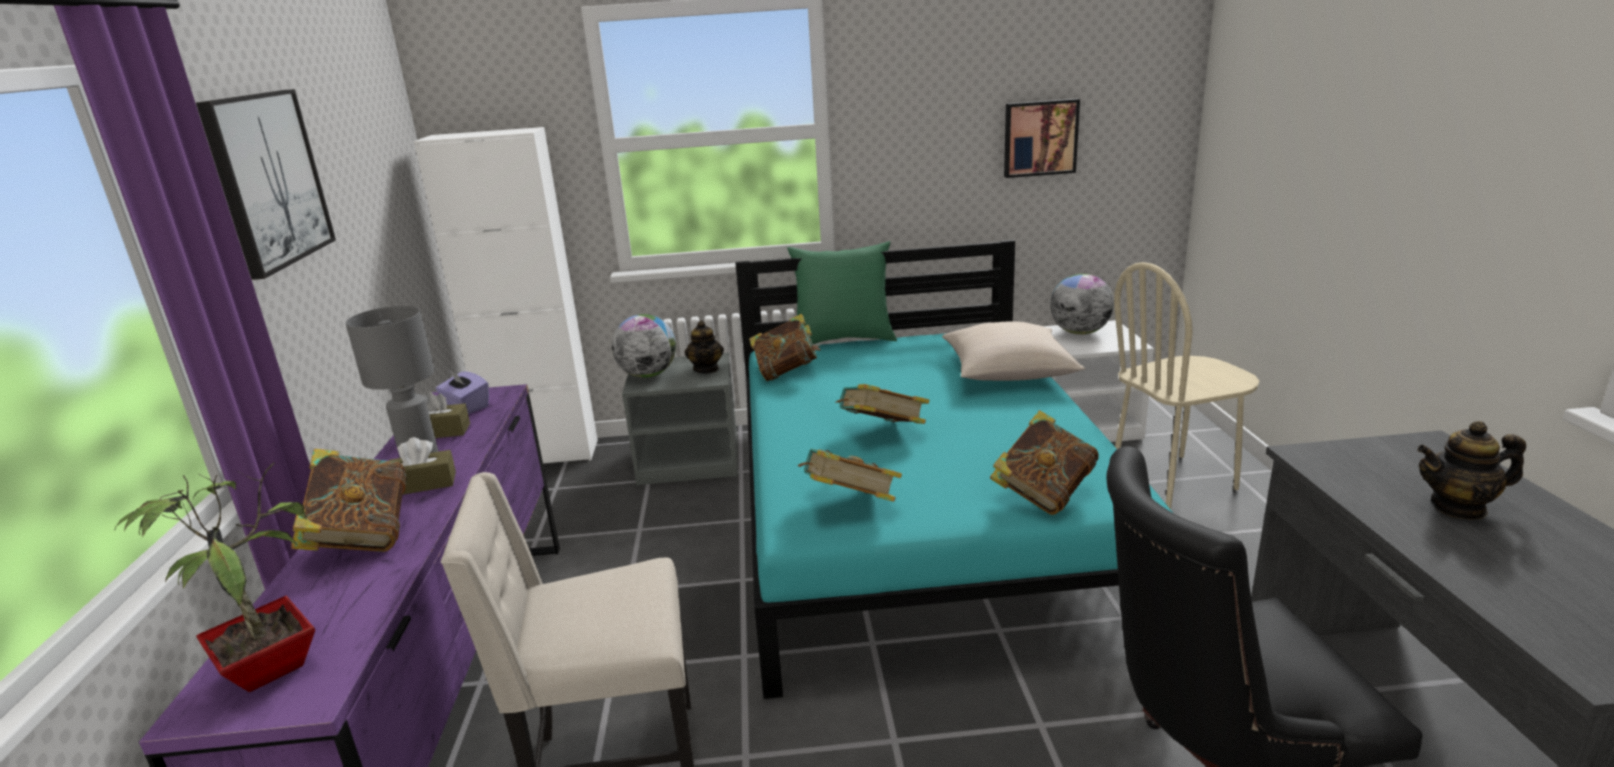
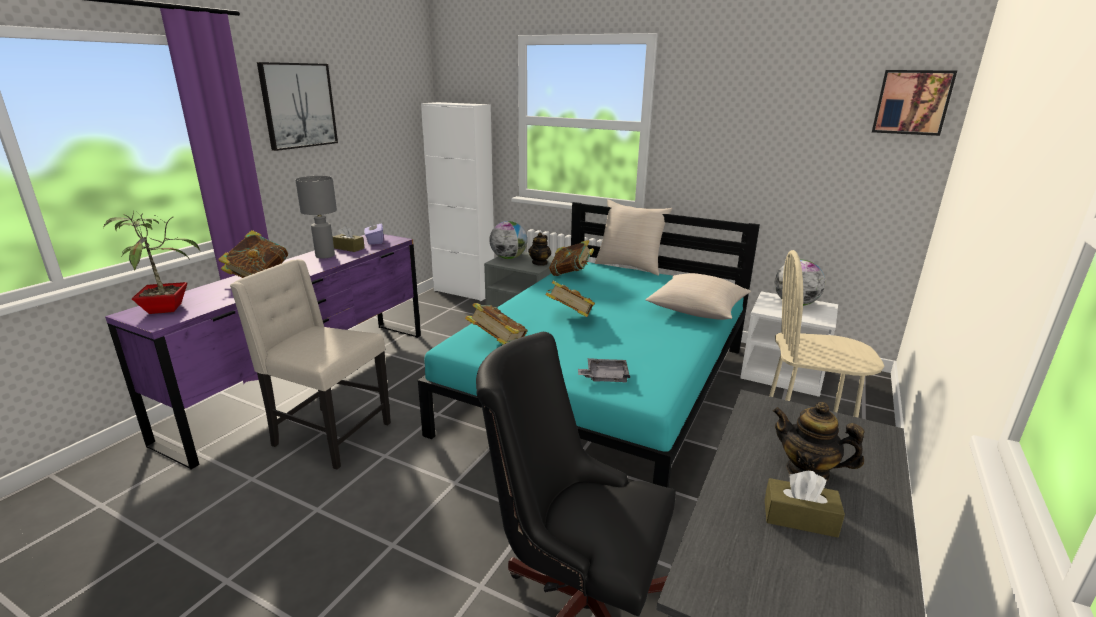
camera: 30 degrees right, 0 degrees up
brown tissue box [388,437,456,495] -> brown tissue box moved to [765,471,845,538]
green pillow [787,241,897,344] -> beige pillow [595,199,672,276]
book [990,410,1099,515] -> grey tray [578,358,630,382]
picture [1004,99,1080,178] -> picture moved to [872,70,957,136]

